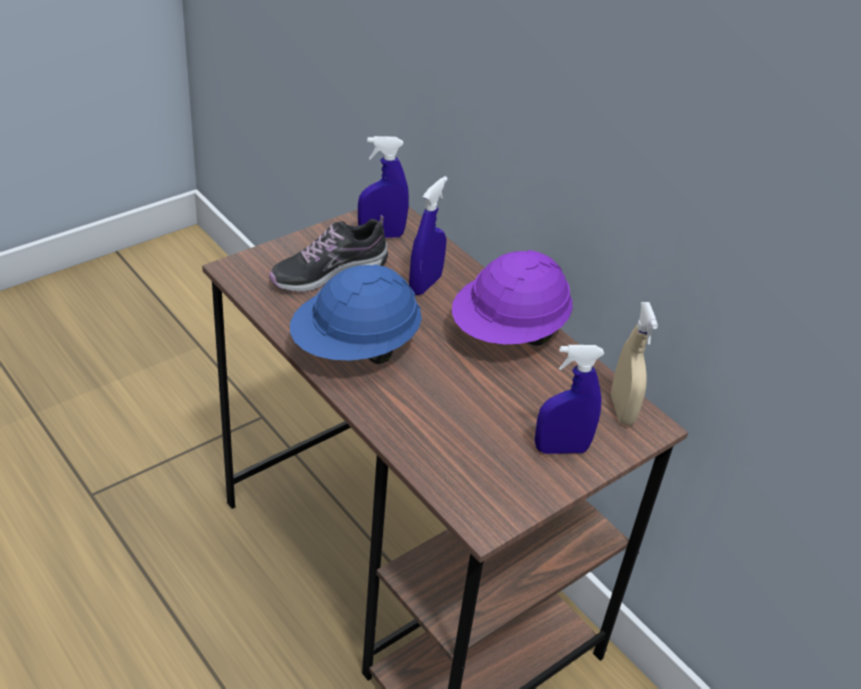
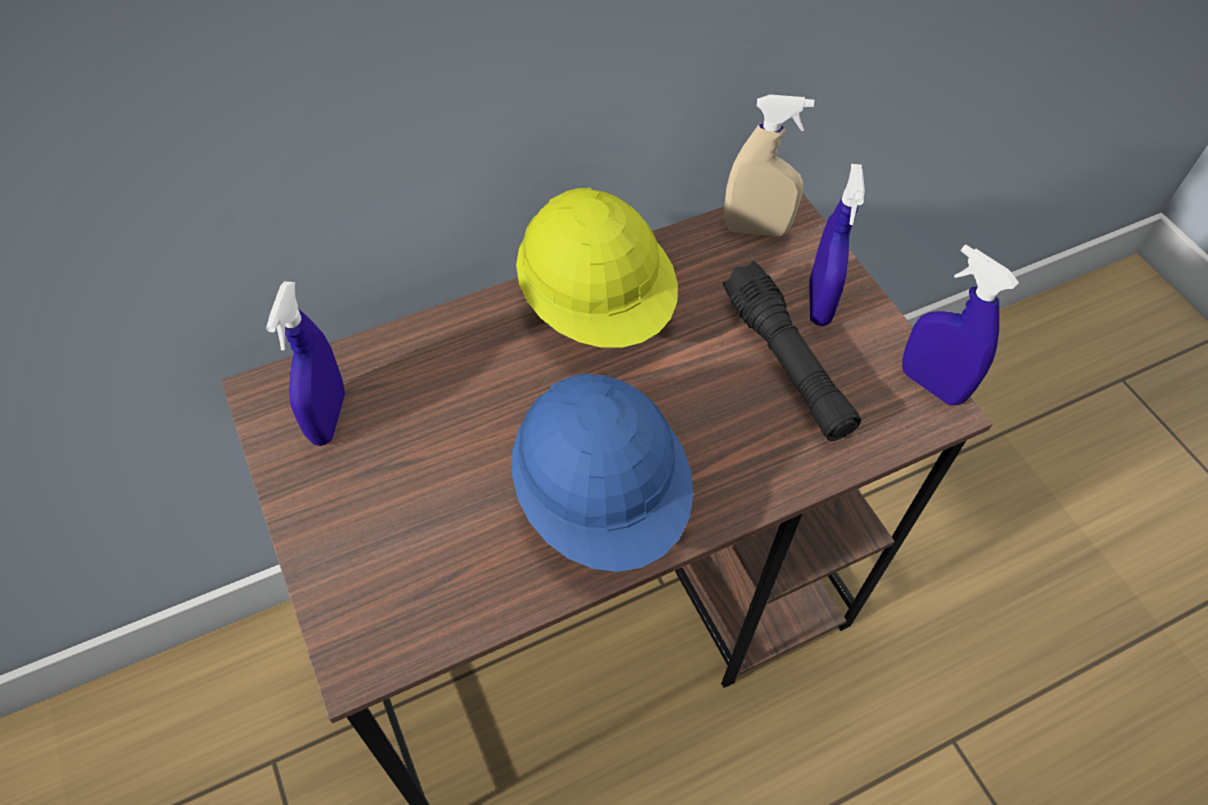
camera: 75 degrees left, 15 degrees up
shoe [269,215,388,292] -> none
blue spray bottle [409,176,448,295] -> blue spray bottle moved to [902,244,1019,405]
purple hard hat [452,250,573,346] -> yellow hard hat [516,188,678,348]
none -> black flashlight [723,261,861,441]

